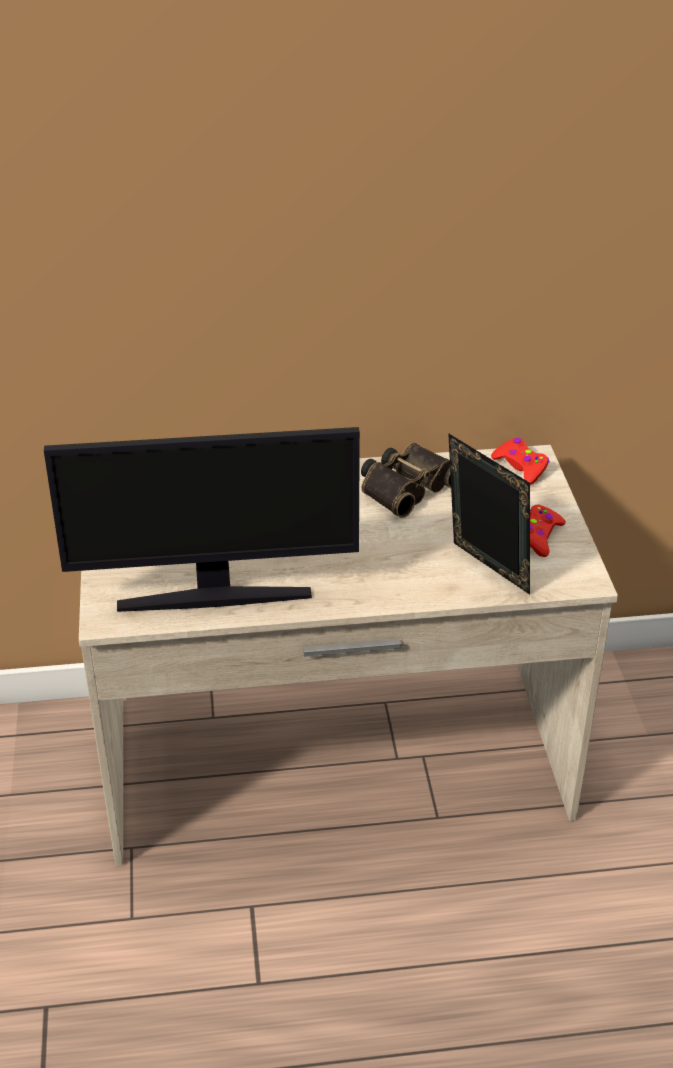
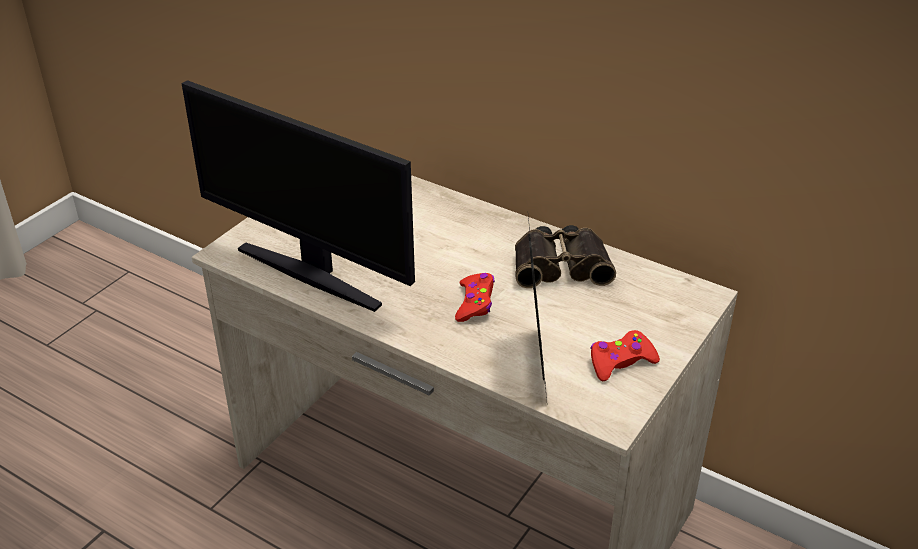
camera: 40 degrees right, 0 degrees up
red game controller [491,438,549,484] -> red game controller moved to [455,273,495,322]

